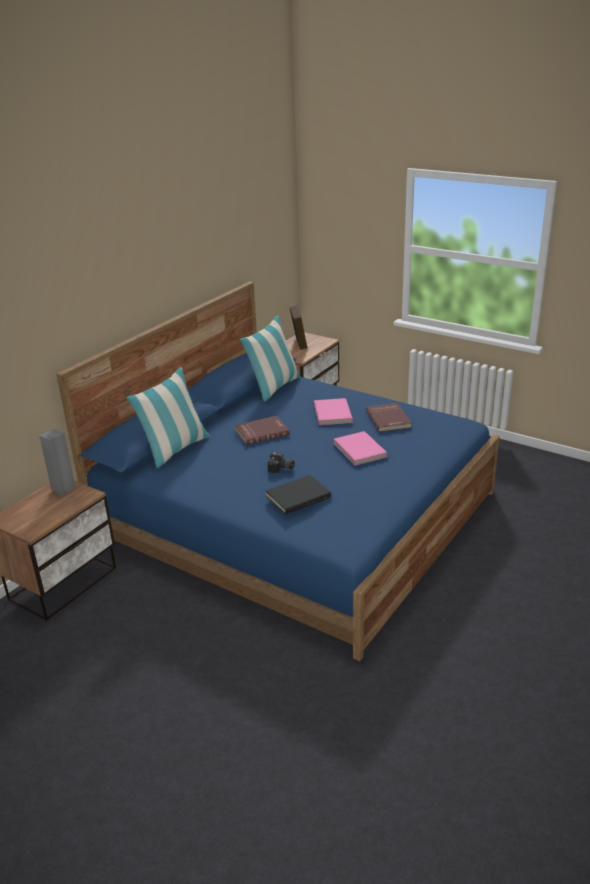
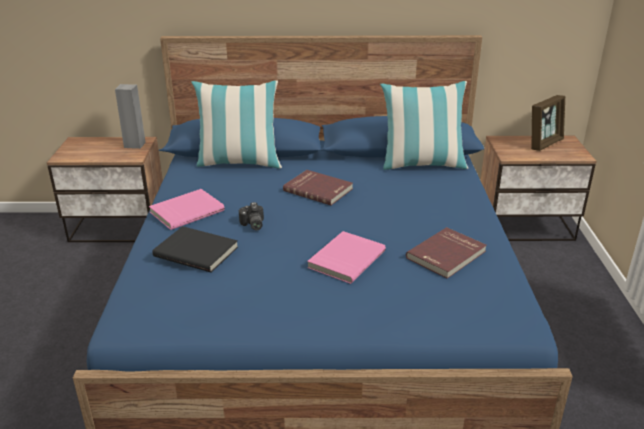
camera: 55 degrees right, 0 degrees up
pink book [314,398,353,425] -> pink book moved to [149,189,225,230]

